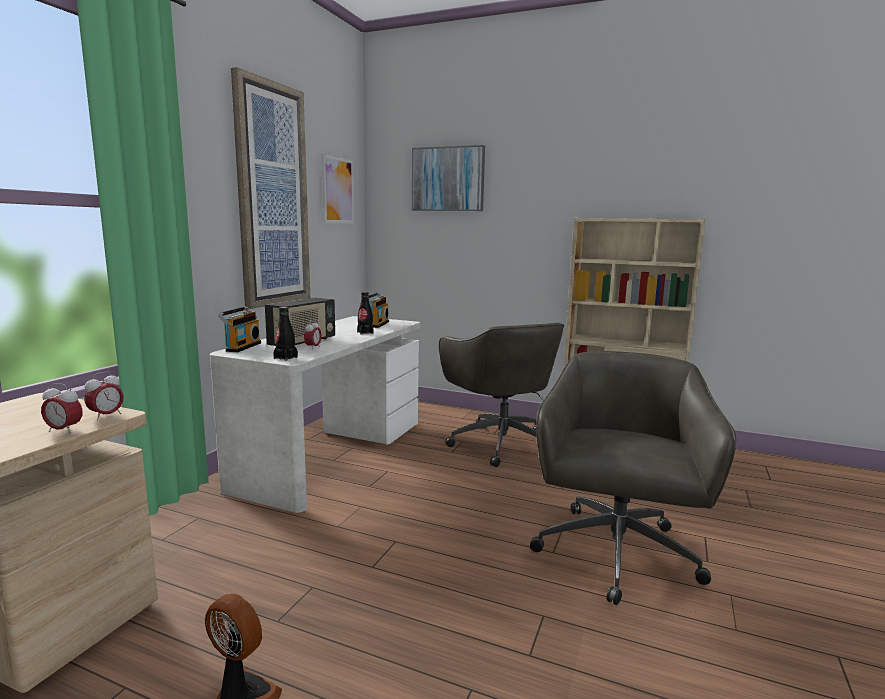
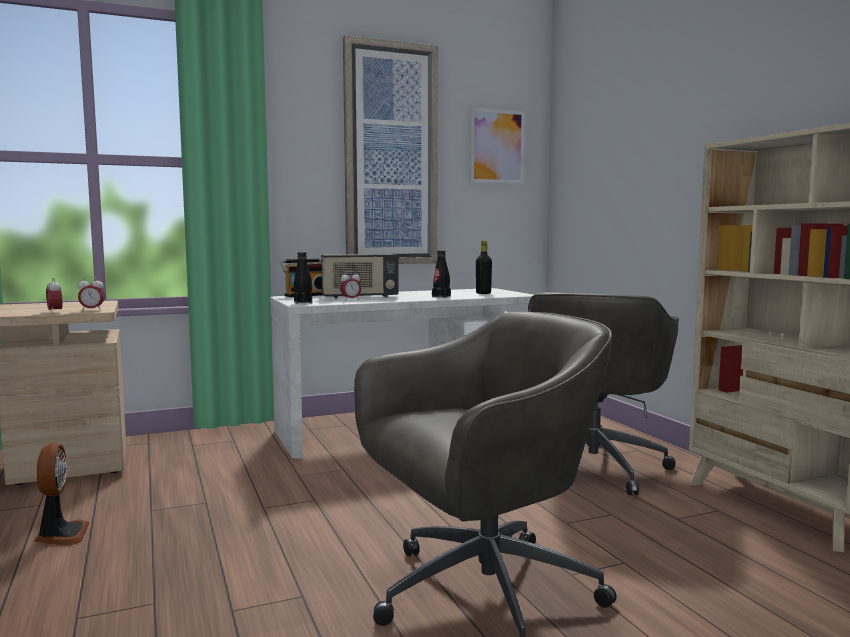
camera: 45 degrees right, 5 degrees down
radio [368,292,389,328] -> black bottle [476,240,492,294]
picture [412,145,485,211] -> none

